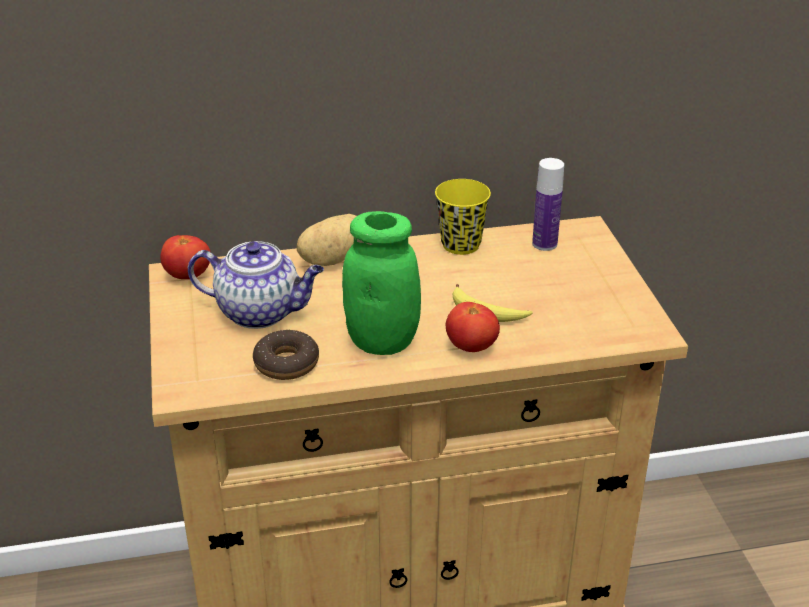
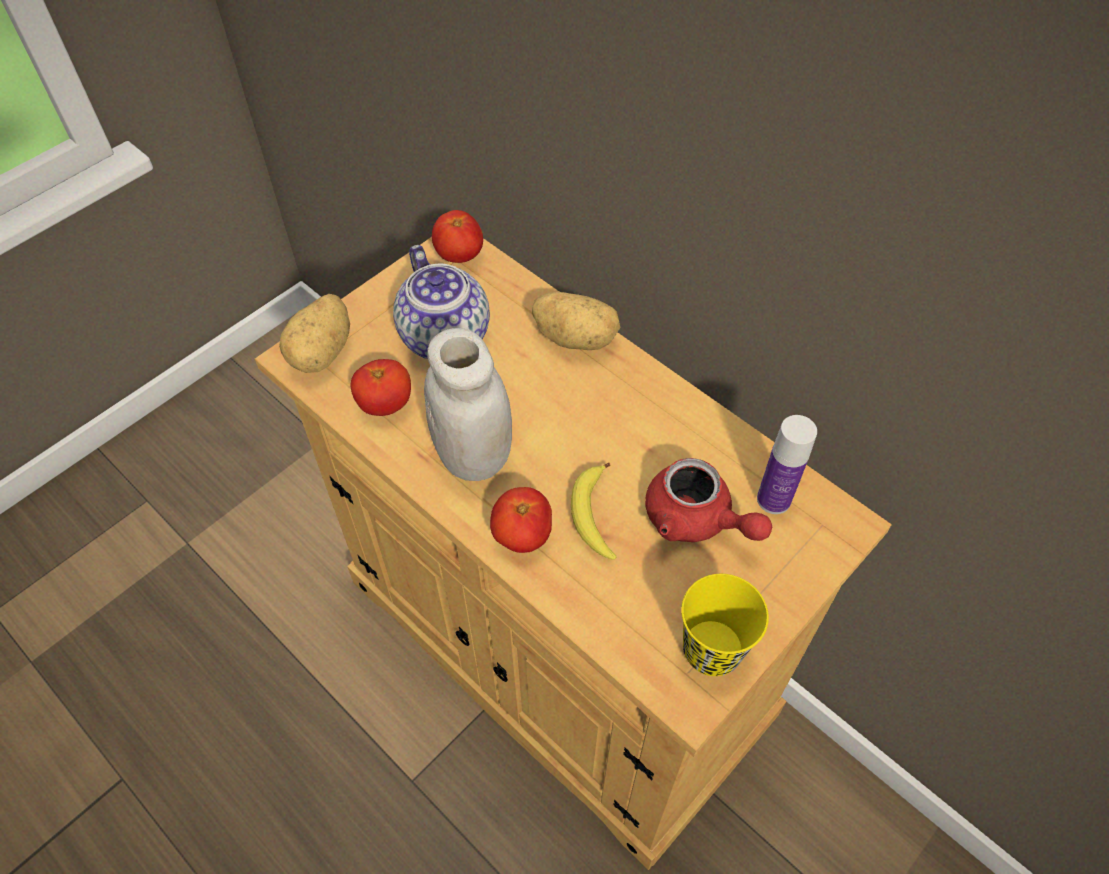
camera: 55 degrees right, 20 degrees up
donut [253,330,319,380] -> tomato [351,359,411,416]
green jar [342,211,421,355] -> white jar [424,328,512,481]
yellow cup [435,179,491,255] -> yellow cup moved to [681,574,769,676]
none -> potato [279,294,350,373]
none -> red teapot [645,458,772,542]

